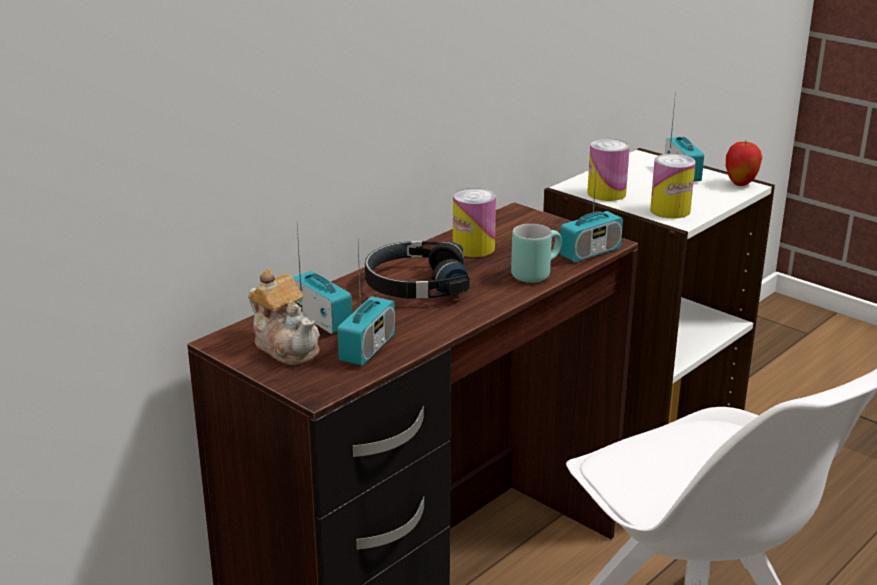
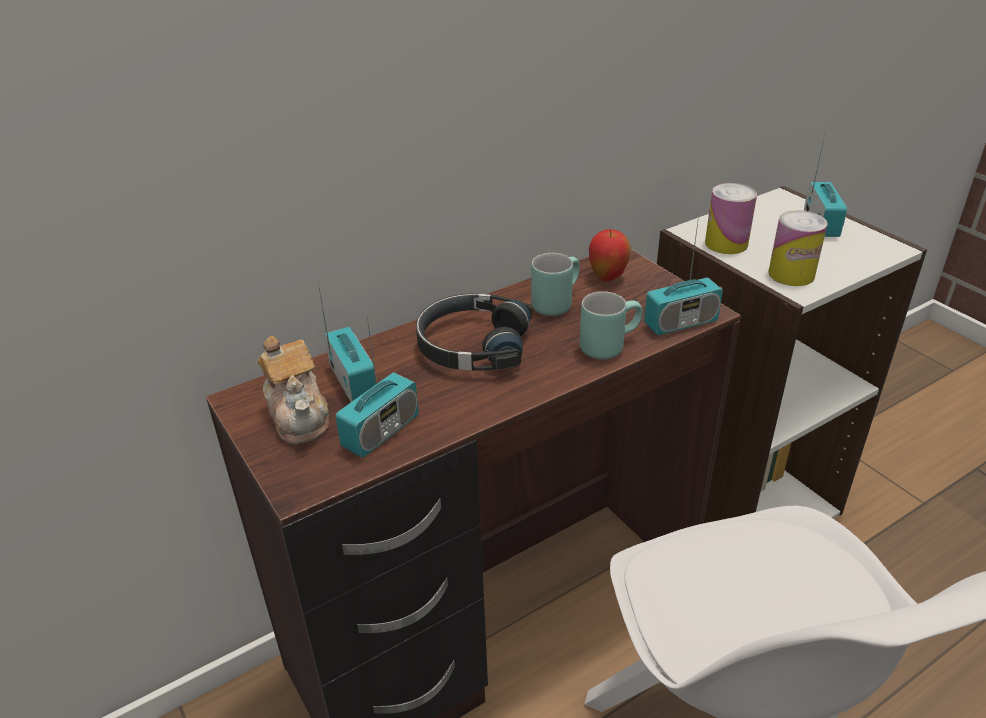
camera: 15 degrees right, 10 degrees up
can [453,188,496,257] -> turquoise mug [531,253,580,316]
apple [726,141,762,186] -> apple moved to [589,229,631,281]

